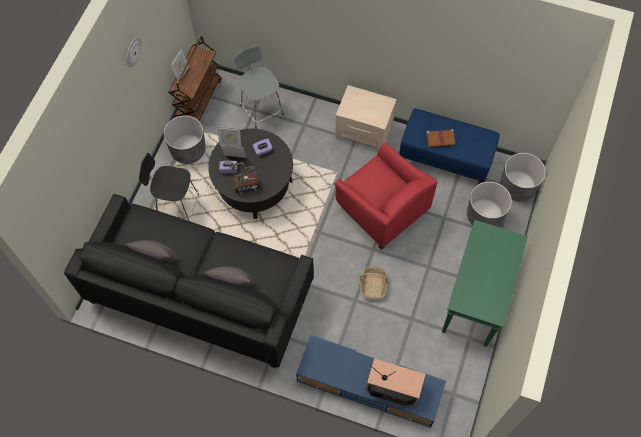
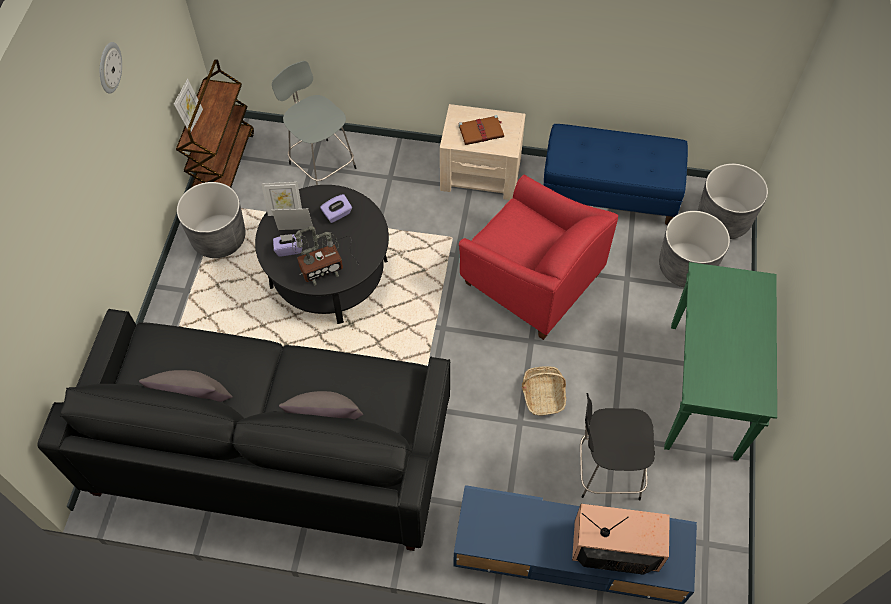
camera: 10 degrees left, 5 degrees down
black stool [139,153,199,221] -> black stool moved to [580,393,655,501]
brown book [426,129,456,148] -> brown book moved to [459,115,504,145]

